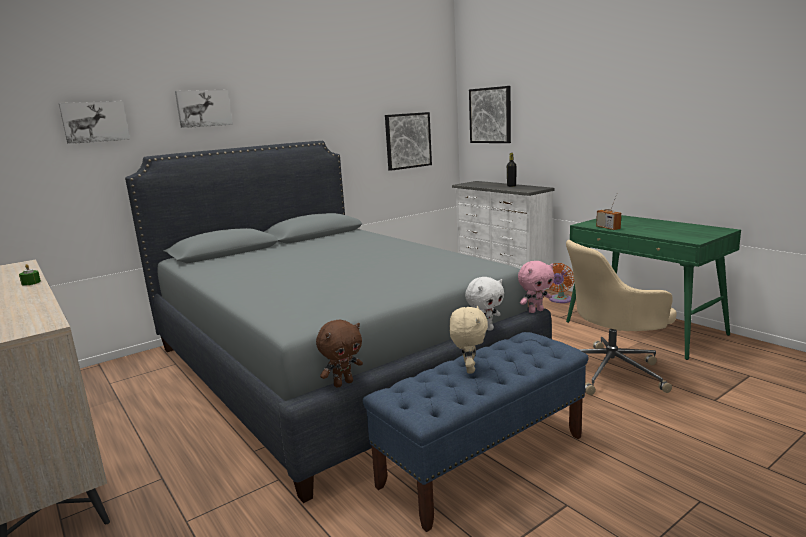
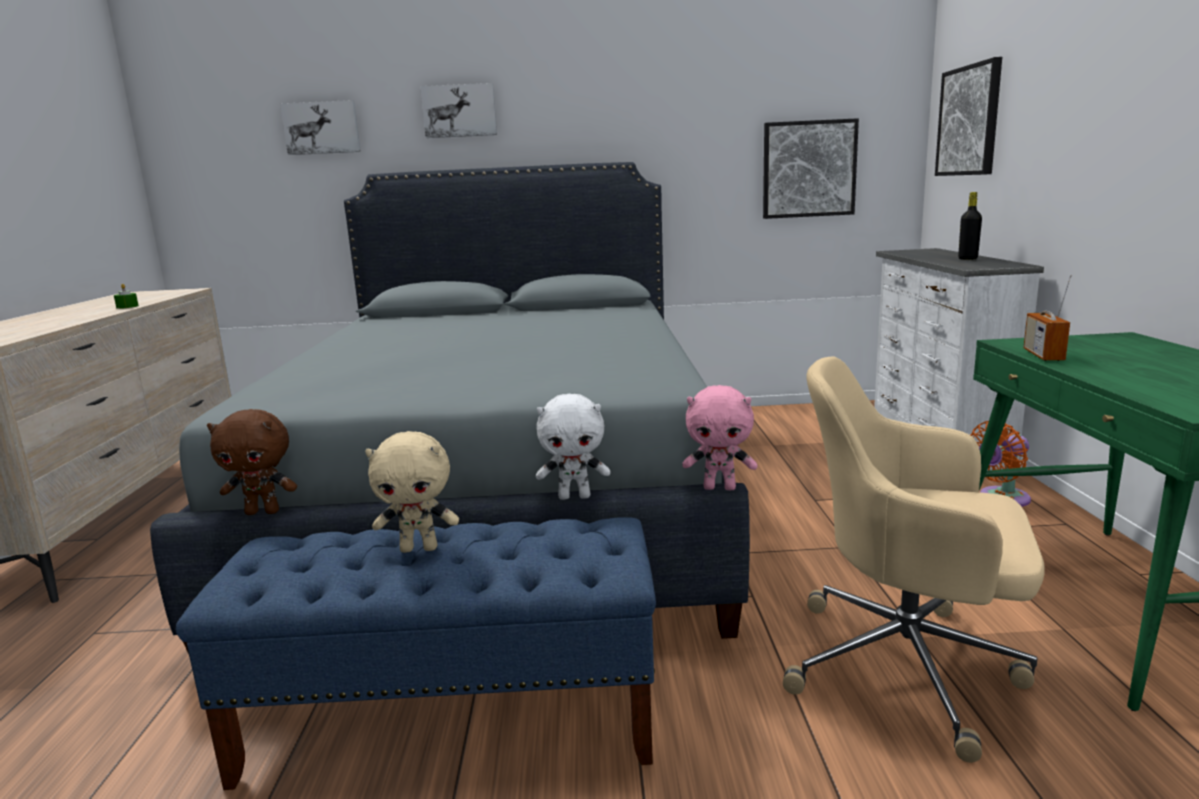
camera: 35 degrees right, 0 degrees up
beige plush toy [450,305,488,373] -> beige plush toy turned 45 degrees clockwise [365,431,459,553]

